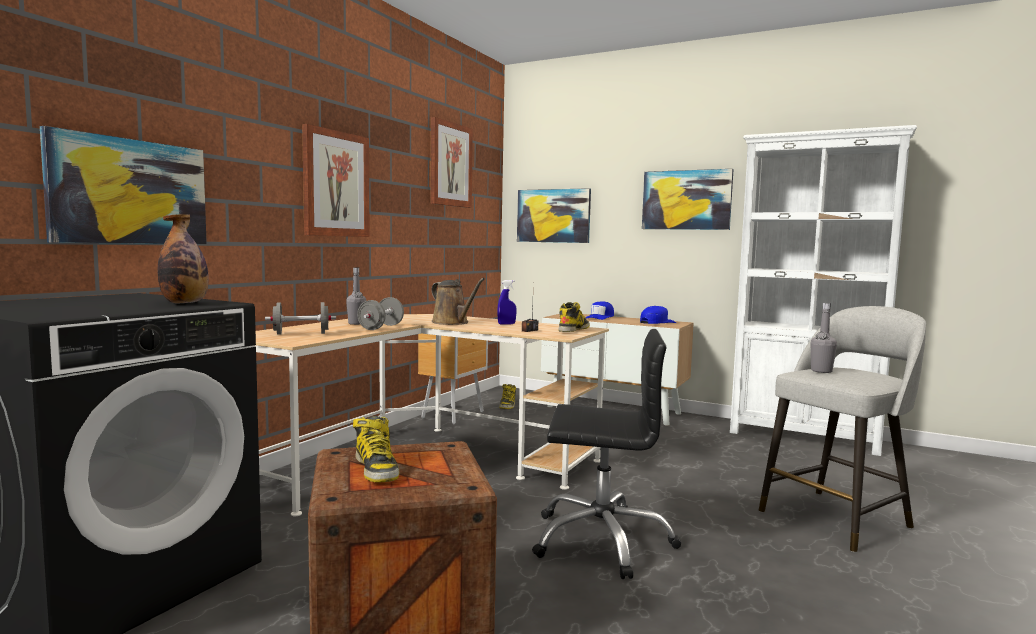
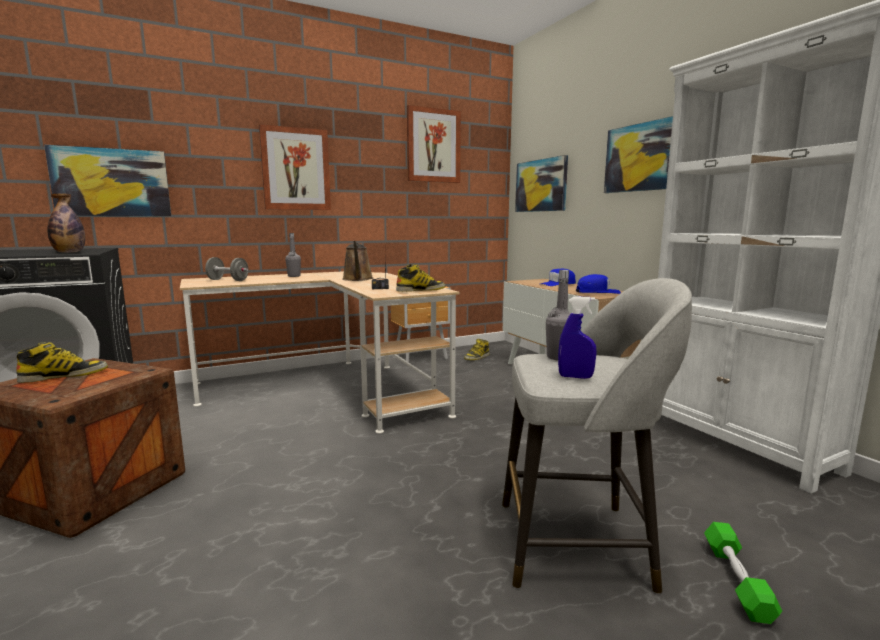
camera: 35 degrees right, 5 degrees up
boot [353,416,400,483] -> boot turned 135 degrees counterclockwise [16,342,108,383]
grey dumbbell [357,297,404,330] -> none
blue spray bottle [497,280,516,325] -> blue spray bottle moved to [558,297,597,379]
black office chair [532,329,681,579] -> none
none -> green dumbbell [704,522,782,624]

